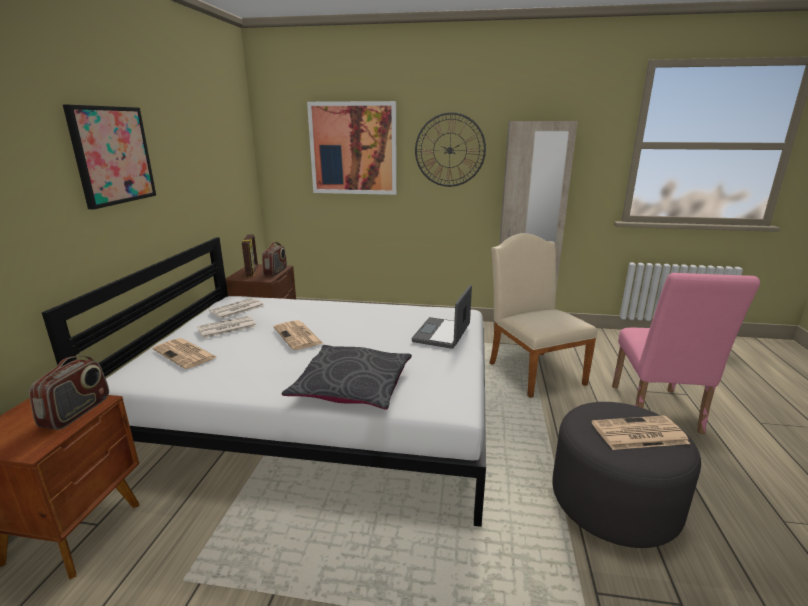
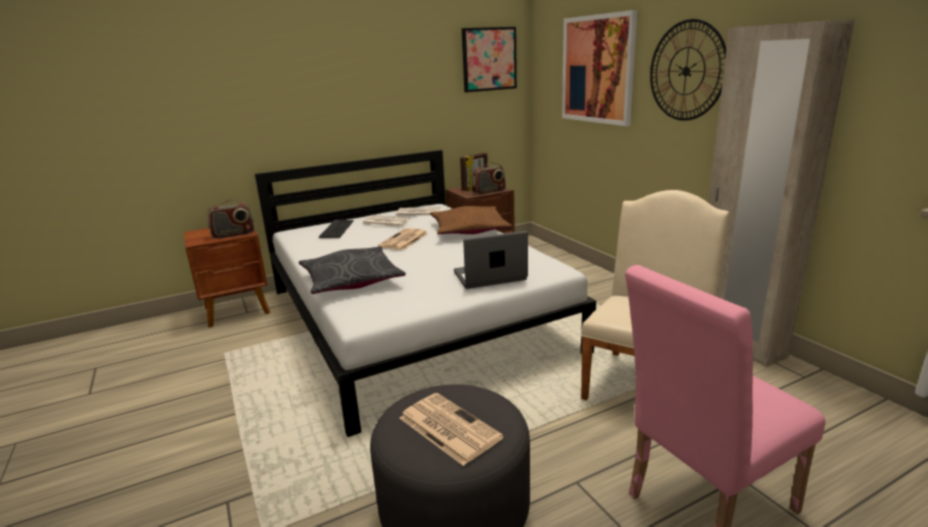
camera: 55 degrees right, 0 degrees up
picture [63,105,156,209] -> picture moved to [462,27,517,92]
newspaper [153,338,216,369] -> keyboard [319,220,354,238]
none -> brown pillow [430,206,512,234]

